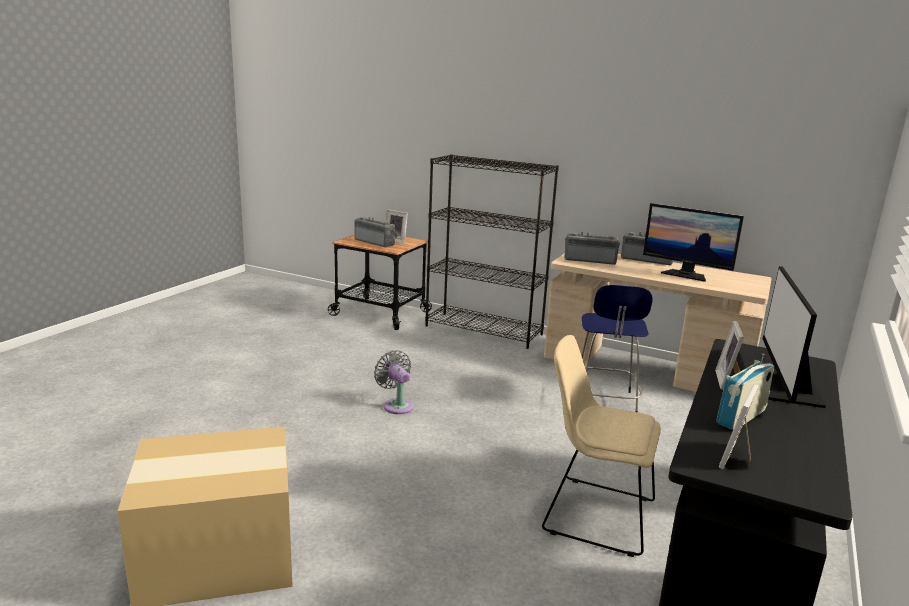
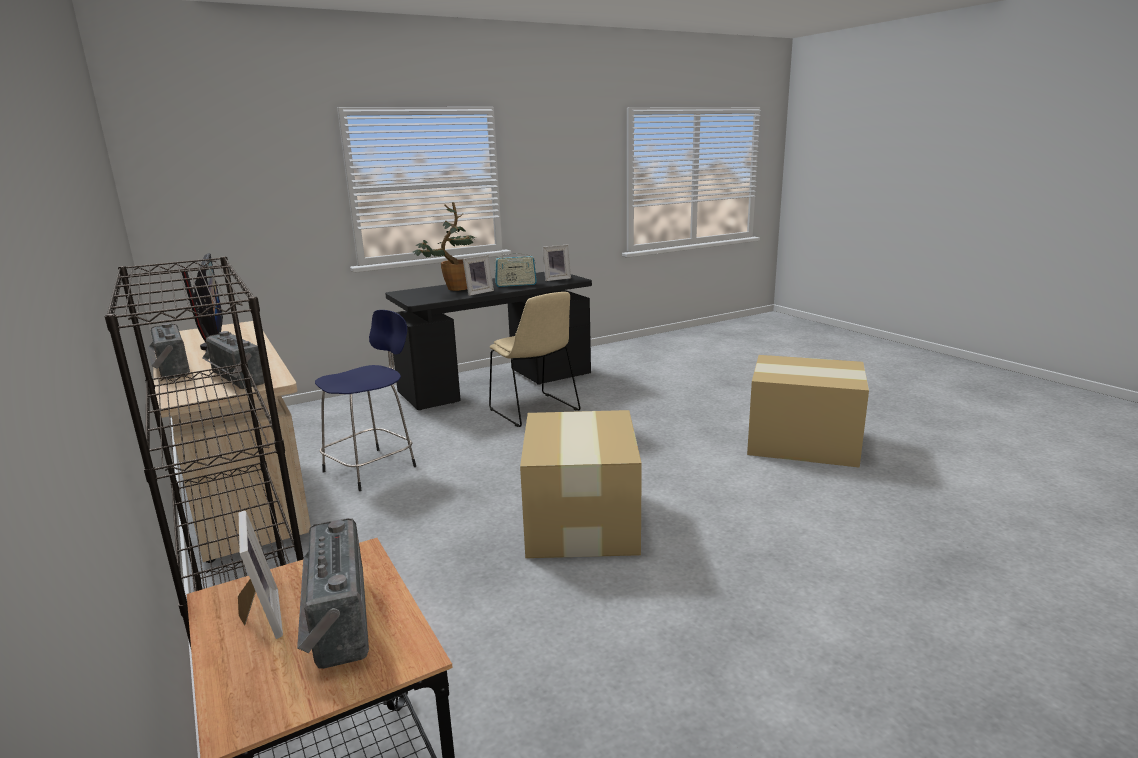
camera: 145 degrees left, 0 degrees up
grey fan [374,350,414,414] -> cardboard box [520,410,642,558]
monitor [763,266,826,408] -> potted plant [413,202,476,291]

